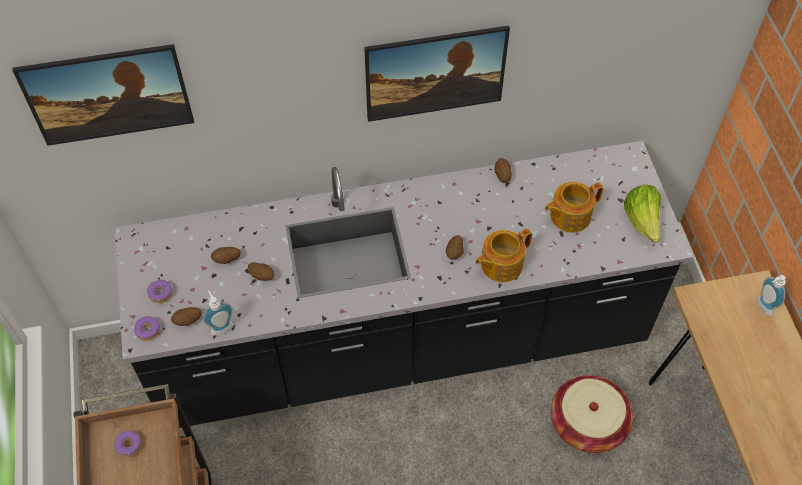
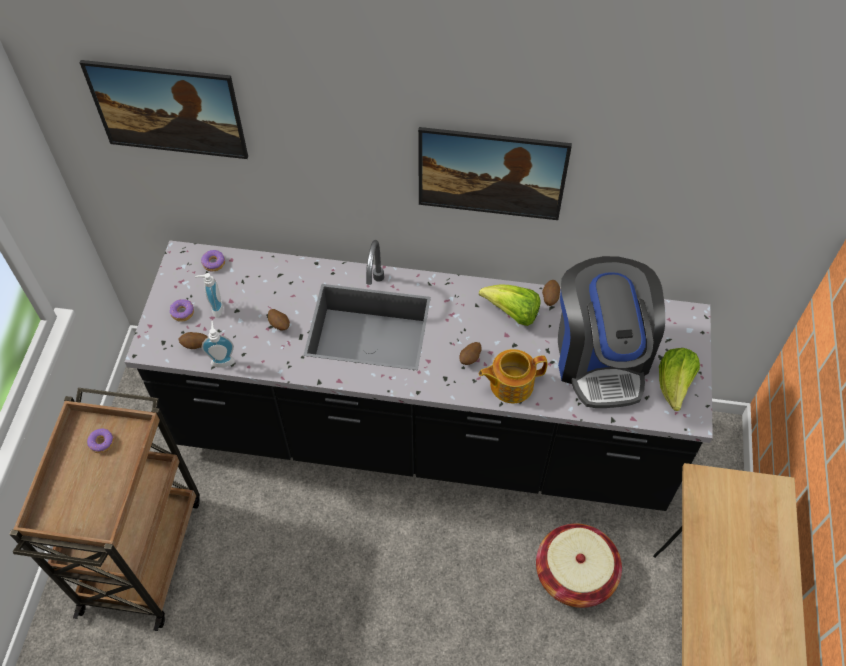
camera: 20 degrees right, 0 degrees up
donut [134,316,160,341] -> donut moved to [201,250,225,271]
potato [211,247,241,264] -> none
teapot [545,182,604,233] -> coffee machine [558,256,665,408]
soap dispenser [756,275,786,316] -> soap dispenser moved to [195,273,223,318]
none -> lettuce [479,284,540,326]

